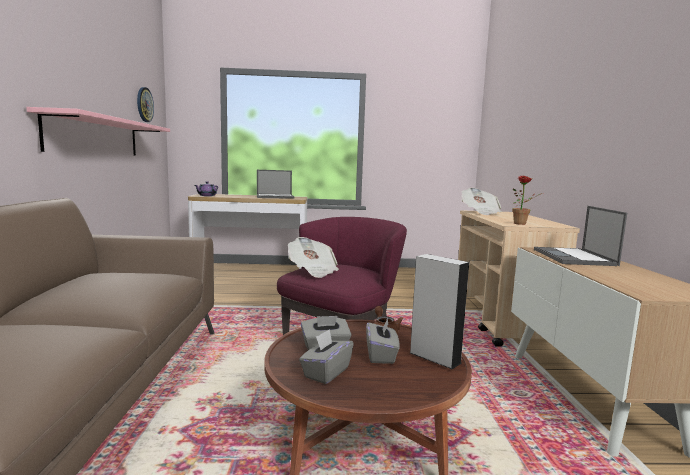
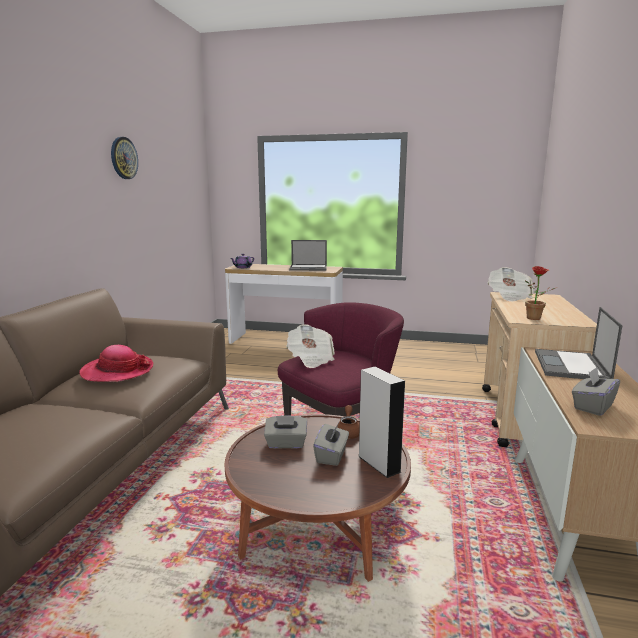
camera: 15 degrees right, 5 degrees up
pink shelf [26,107,170,156] -> none
wall clock [137,87,154,122] -> wall clock moved to [111,137,138,179]
grey tissue box [299,329,354,384] -> grey tissue box moved to [572,367,620,416]
none -> hat [79,345,153,382]

